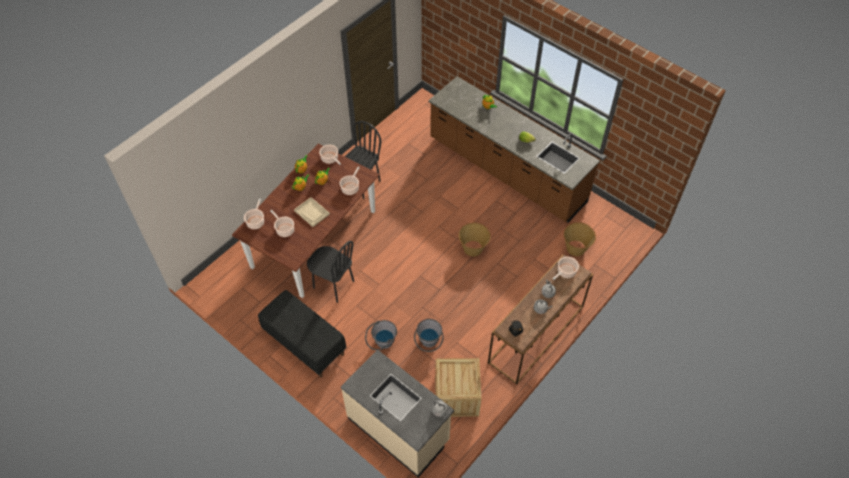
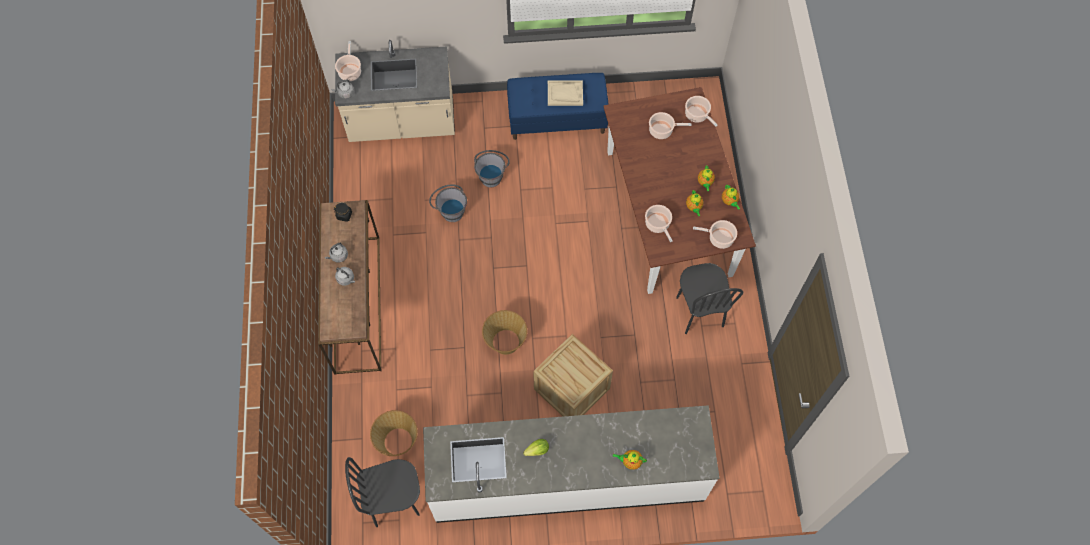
camera: 135 degrees right, 10 degrees up
black bench [258,290,346,377] -> blue bench [507,73,609,140]
beige tray [294,197,330,227] -> beige tray moved to [548,80,583,106]
black chair [307,241,354,303] -> black chair moved to [345,457,420,527]
brown counter [428,76,600,222] -> white counter [423,405,720,523]
crate [435,358,481,417] -> crate moved to [533,334,613,416]
cooking pot [553,257,579,280] -> cooking pot moved to [335,41,361,81]

